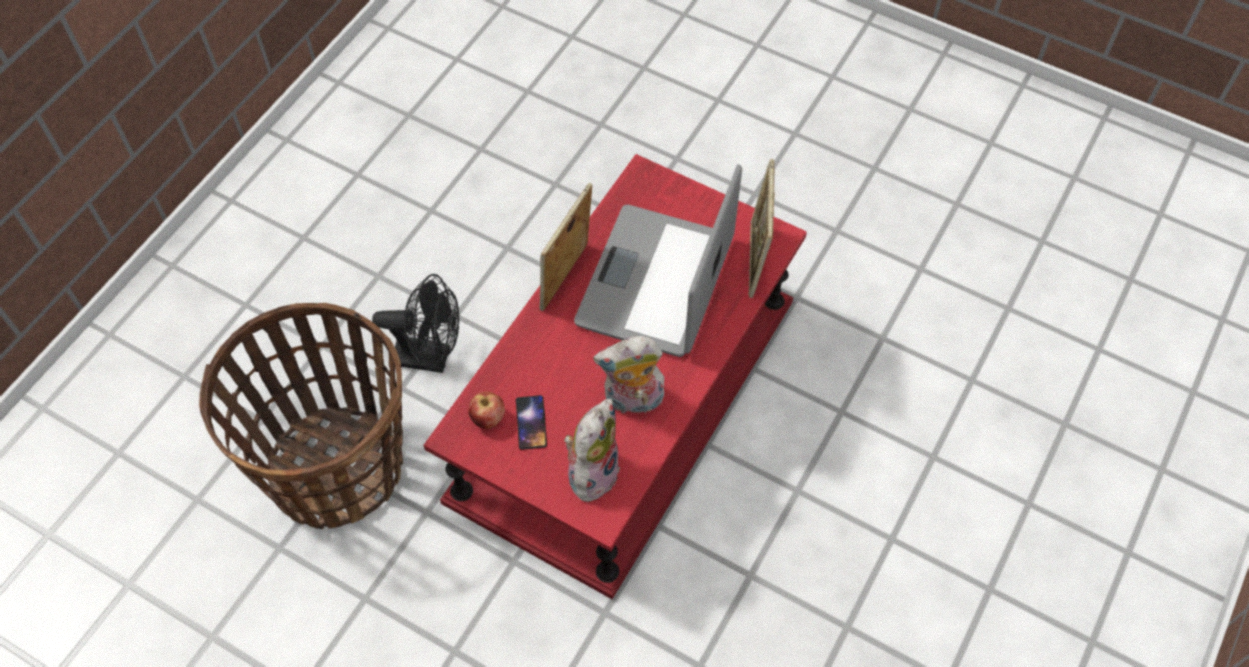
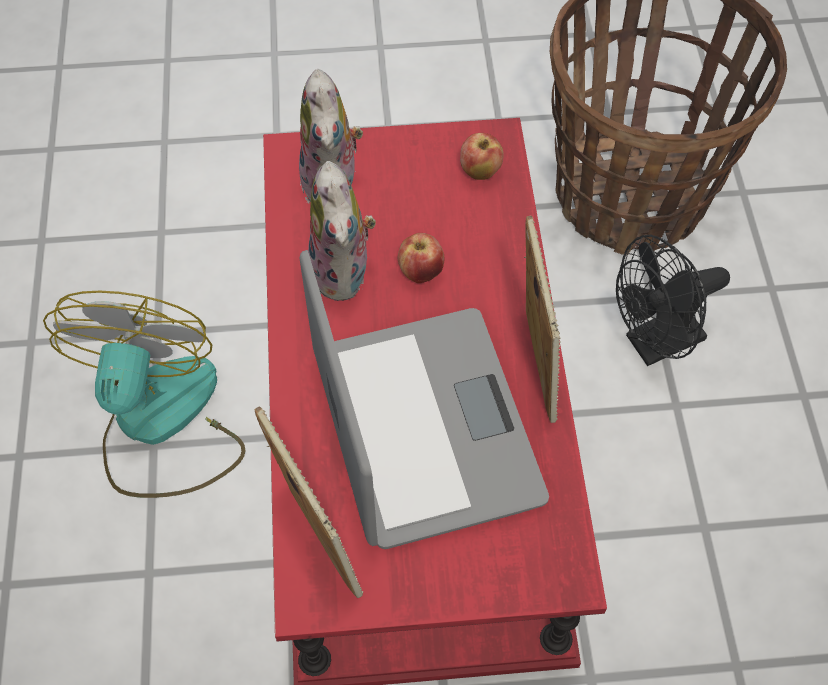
camera: 145 degrees right, 0 degrees up
phone [516,395,547,450] -> none
plush toy [593,336,664,417] -> plush toy turned 120 degrees clockwise [308,161,376,301]
none -> fan [43,291,246,498]
none -> apple [398,233,444,283]

